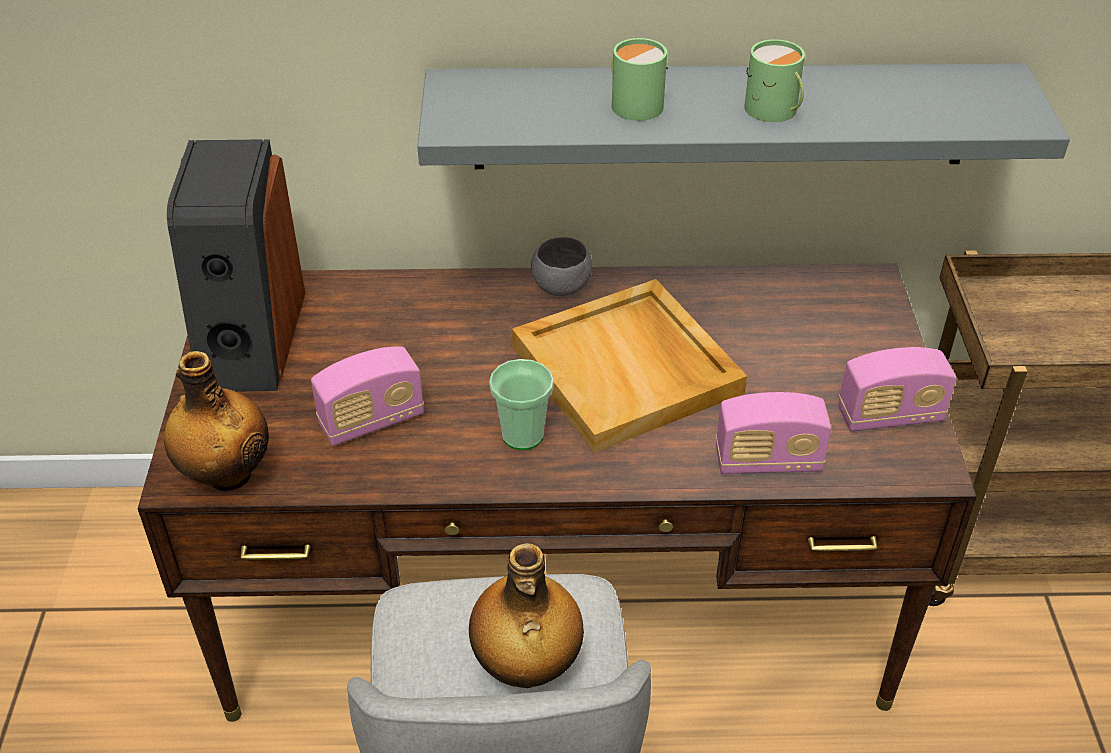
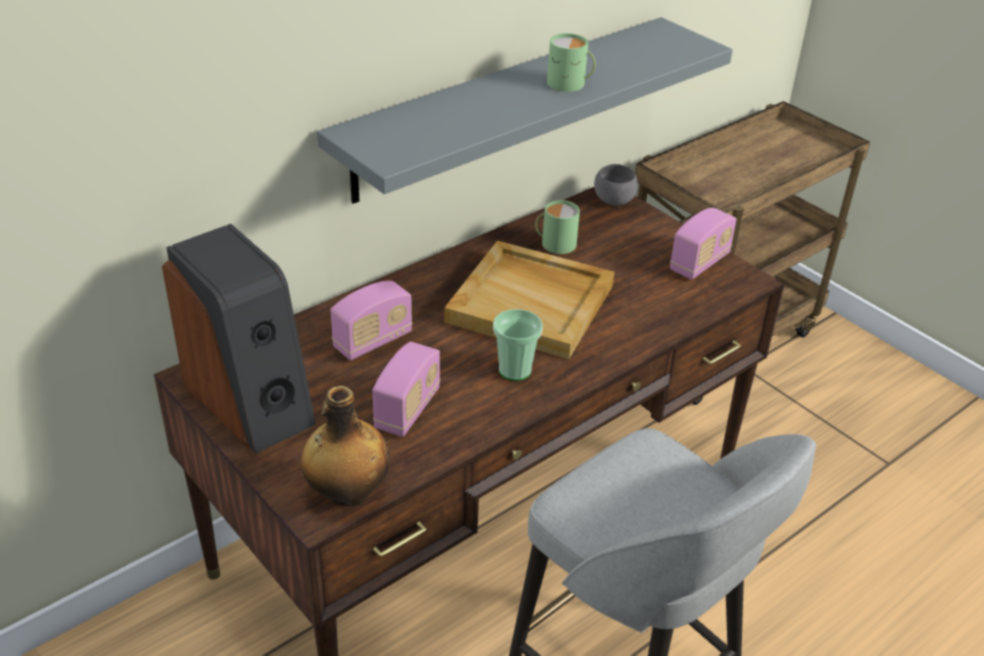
camera: 40 degrees left, 5 degrees down
bottle [469,543,584,688] -> none
grey bowl [531,237,592,296] -> grey bowl moved to [594,164,638,206]
green mug [612,38,668,121] -> green mug moved to [535,200,580,254]
radio [716,392,831,474] -> radio moved to [331,281,412,360]

